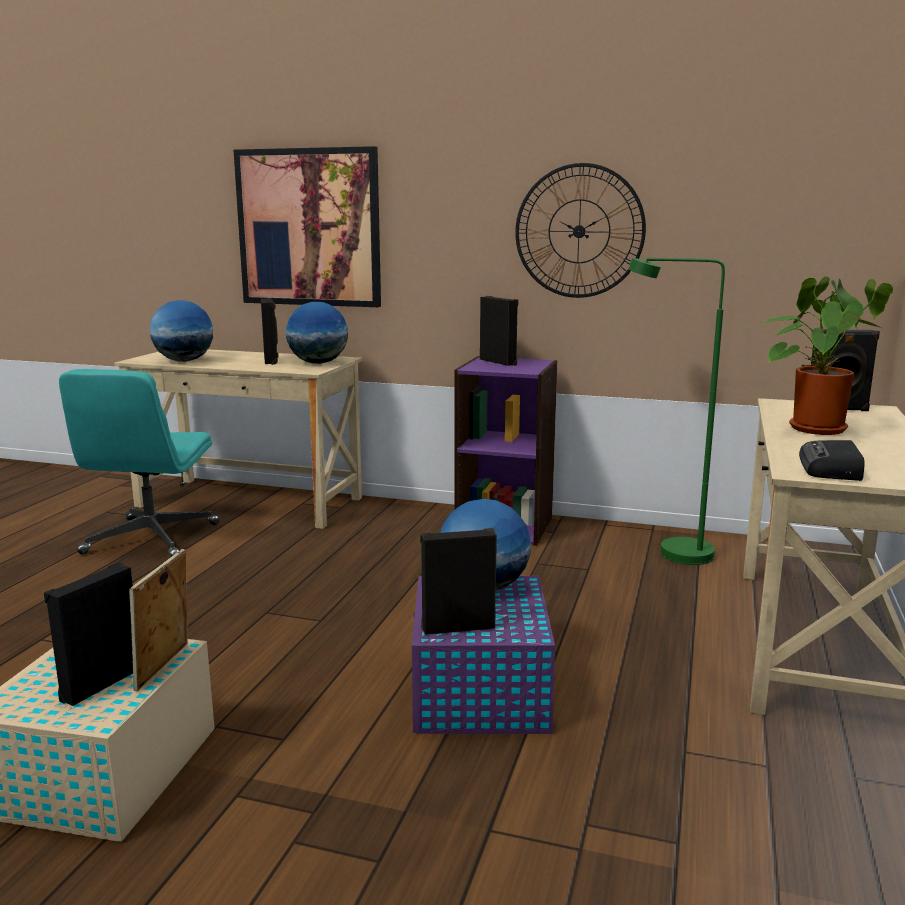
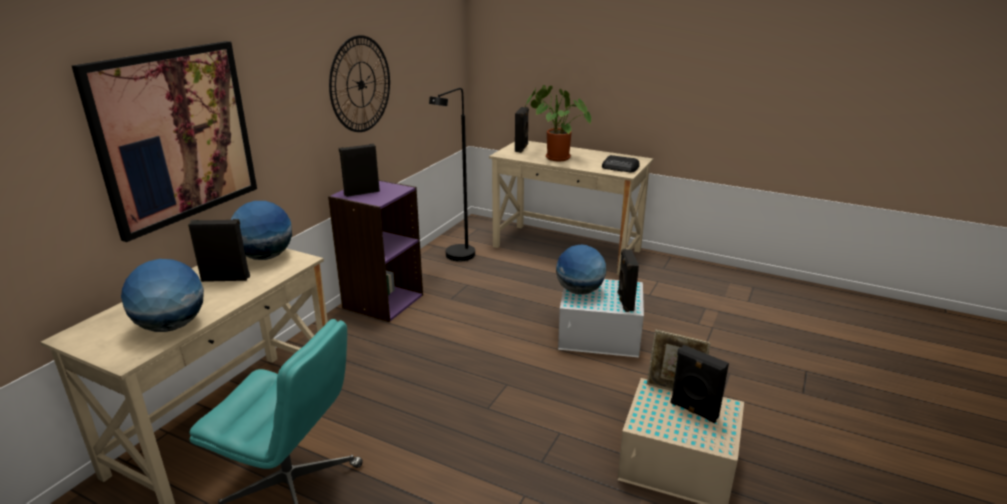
camera: 80 degrees left, 10 degrees up
purple storage box [412,576,555,734] -> white storage box [558,279,644,358]
green floor lamp [629,258,725,565] -> black floor lamp [429,88,475,262]

